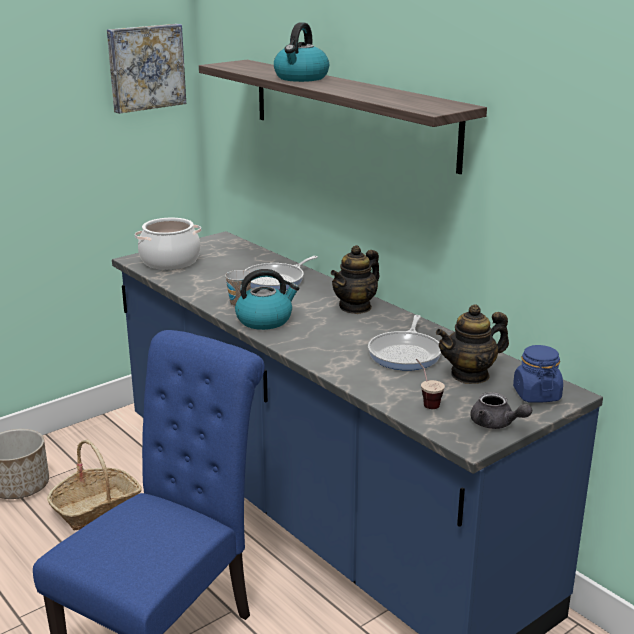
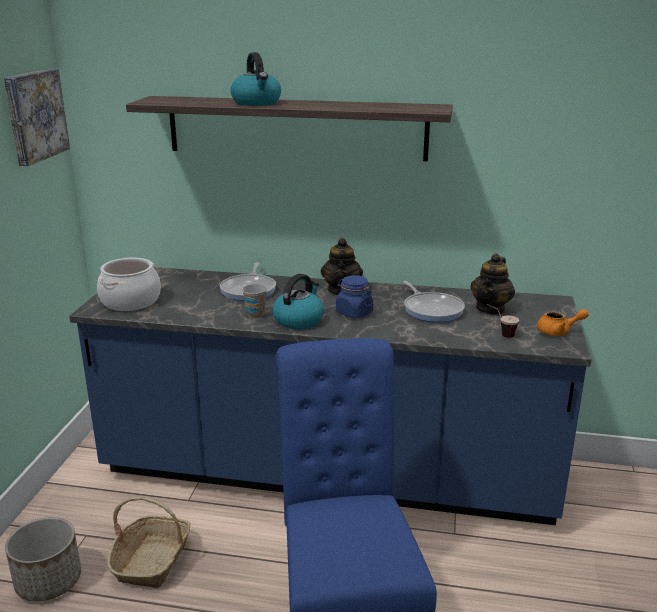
camera: 40 degrees left, 0 degrees up
grey teapot [471,392,532,429] -> orange teapot [537,309,589,336]
blue jar [513,345,563,403] -> blue jar moved to [336,275,373,318]

